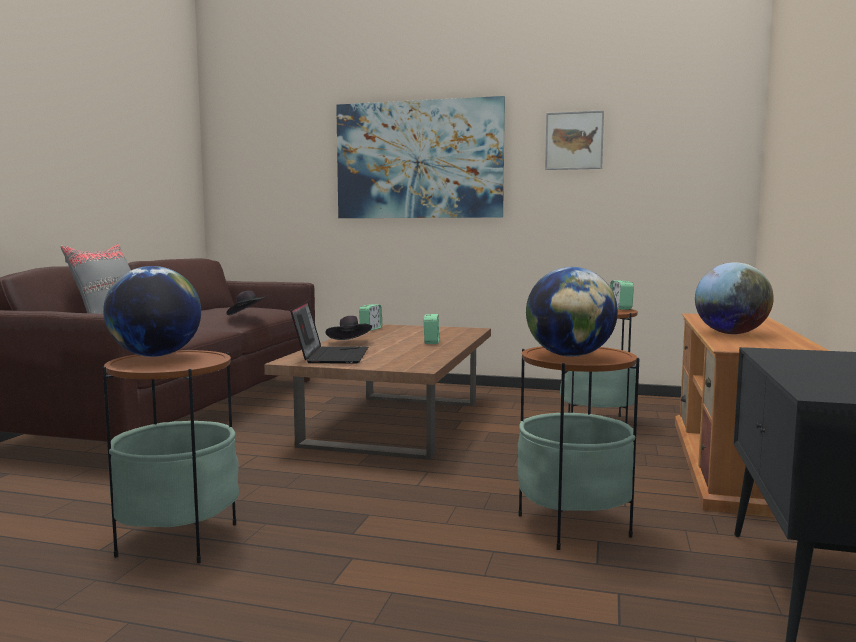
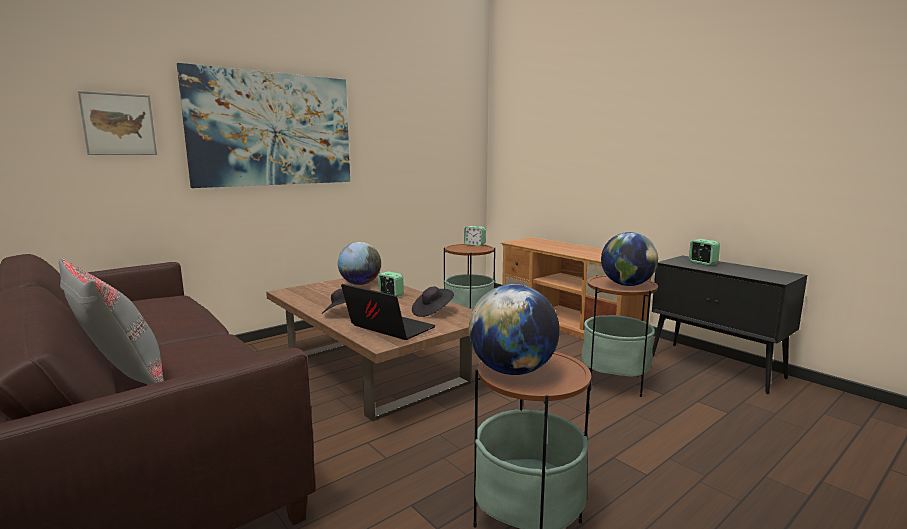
camera: 55 degrees left, 5 degrees up
black hat [226,290,266,315] -> black hat moved to [412,287,454,317]
alarm clock [359,304,382,331] -> alarm clock moved to [689,239,720,265]
picture [545,110,604,170] -> picture moved to [78,91,157,155]
globe [695,262,774,334] -> globe moved to [338,242,381,285]

